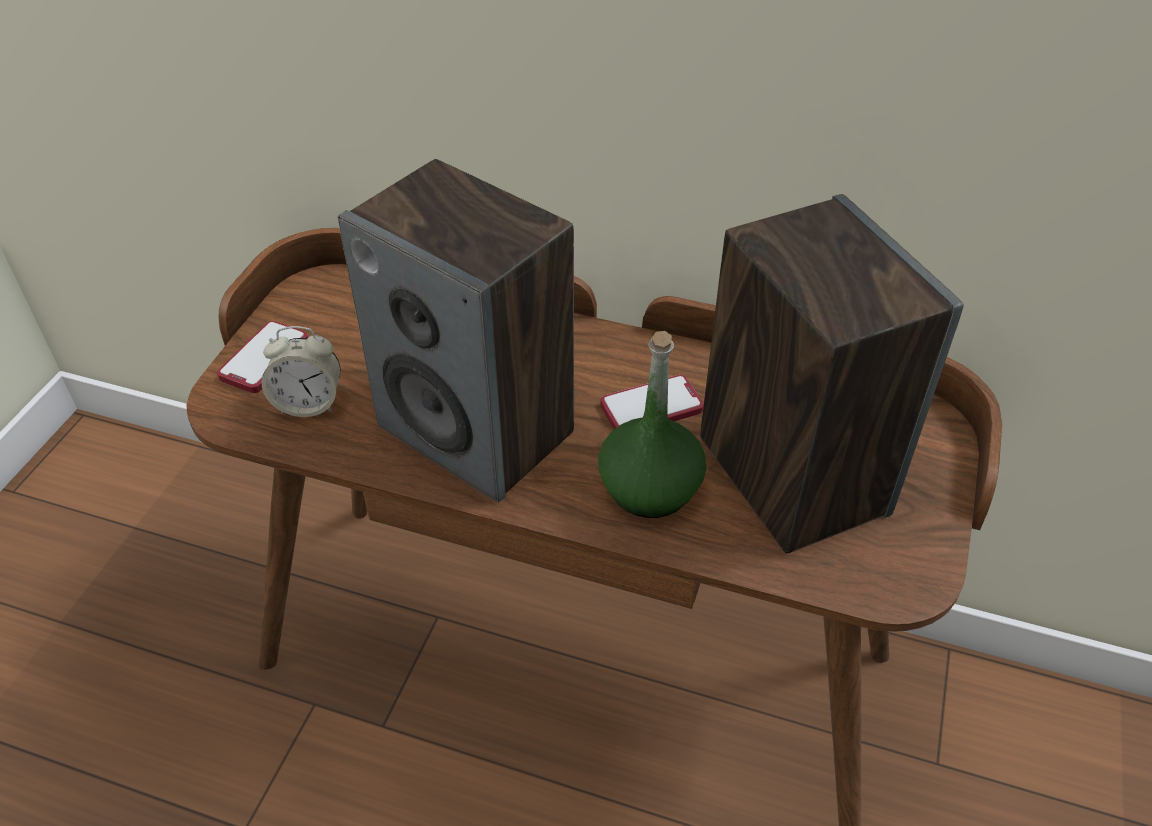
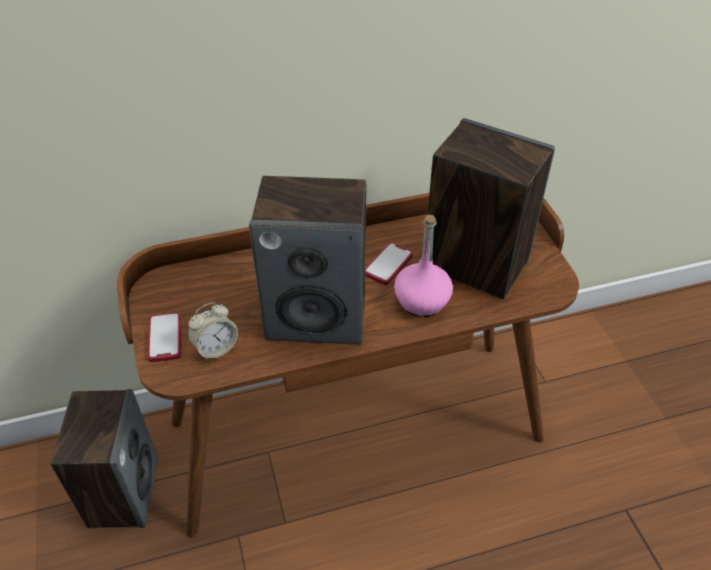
camera: 35 degrees left, 0 degrees up
green bottle [598,331,707,518] -> pink bottle [394,215,453,317]
none -> speaker [50,389,158,528]

